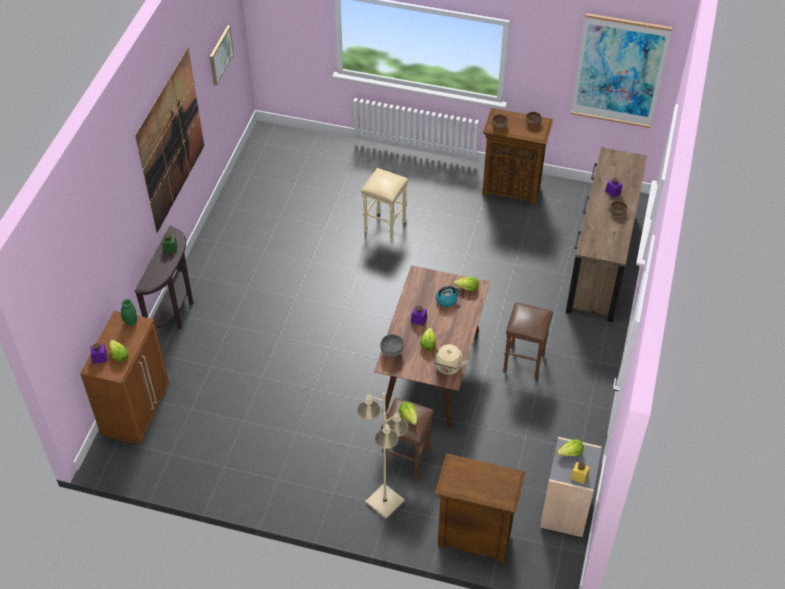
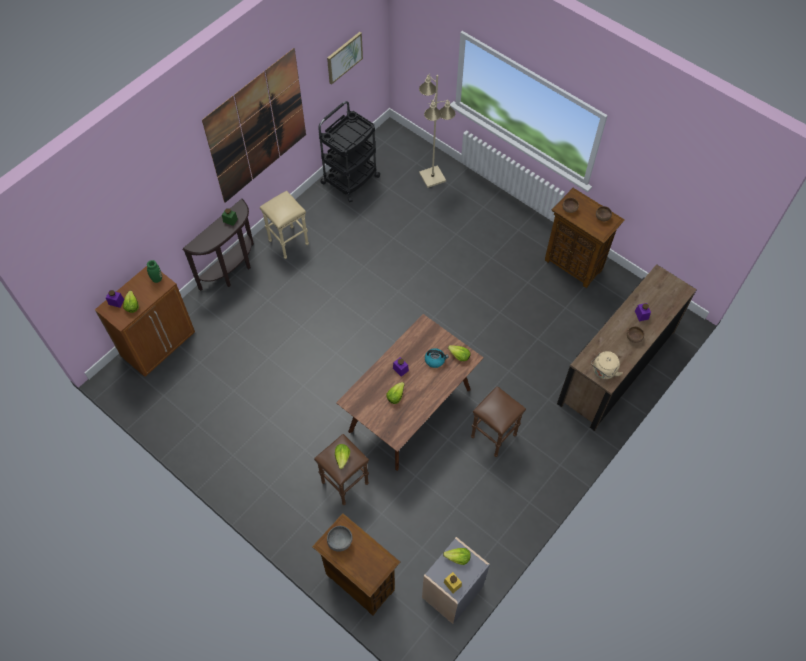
camera: 25 degrees right, 10 degrees up
beige floor lamp [357,393,408,519] -> beige floor lamp moved to [419,74,456,188]
beige stool [361,168,409,242] -> beige stool moved to [260,191,309,259]
grey bowl [380,334,404,358] -> grey bowl moved to [327,526,353,552]
beige kettle [433,344,468,375] -> beige kettle moved to [591,351,623,379]
picture [571,13,672,128] -> none
none -> black cart [318,101,380,202]

